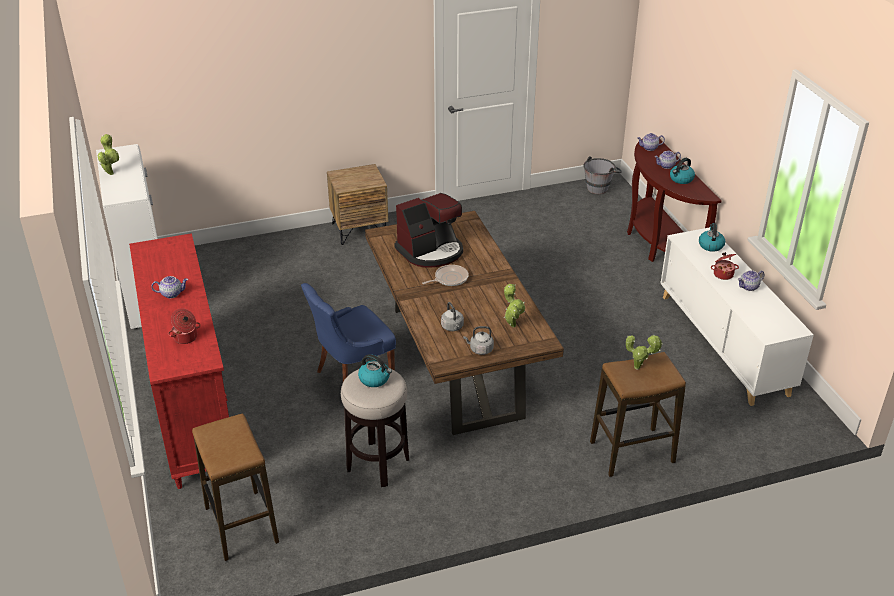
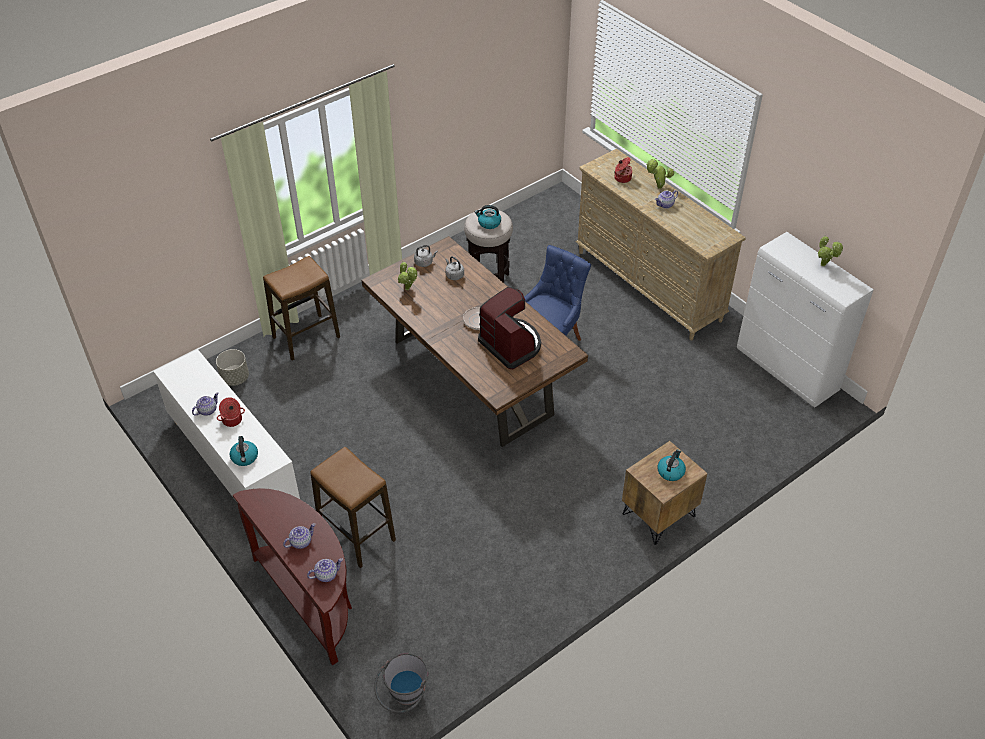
camera: 160 degrees right, 10 degrees up
red dresser [129,233,229,489] -> beige dresser [576,149,746,340]
stool [192,414,279,561] -> stool moved to [310,447,396,568]
coffee machine [395,193,463,268] -> coffee machine turned 105 degrees clockwise [478,287,541,369]
potted plant [626,334,663,370] -> potted plant moved to [646,159,674,189]
kettle [670,158,695,184] -> kettle moved to [657,449,686,481]
none -> grey planter [216,349,249,386]

